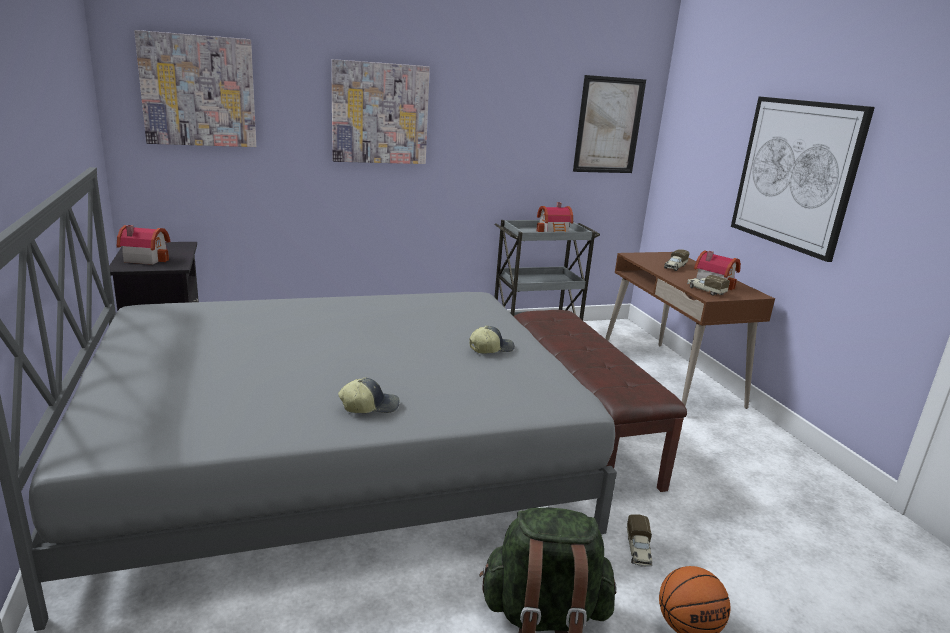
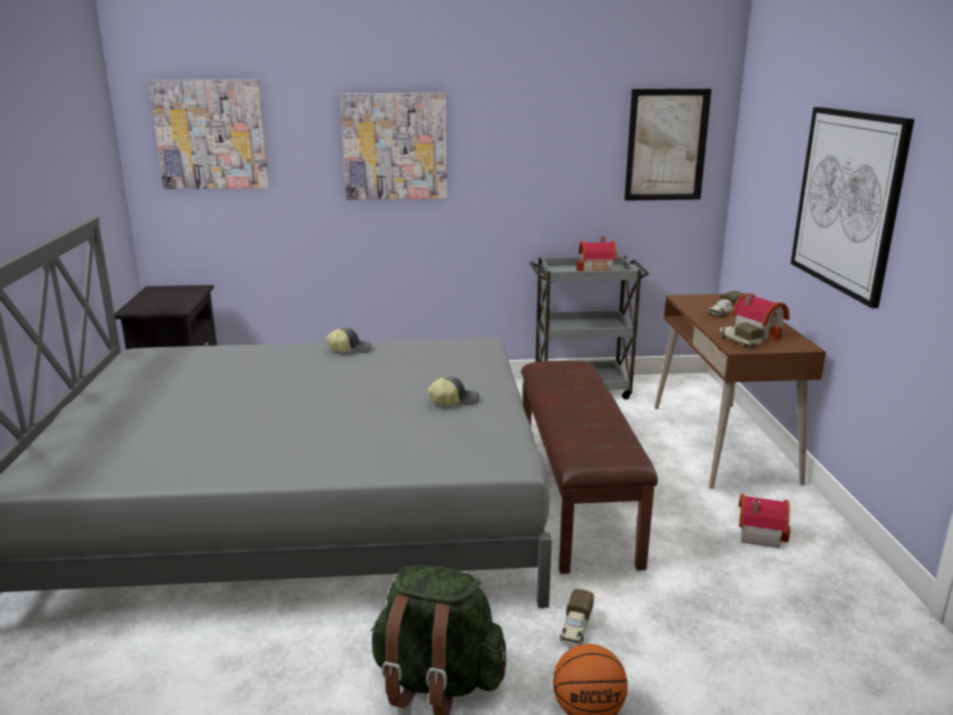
camera: 15 degrees right, 0 degrees up
toy house [117,225,171,265] -> toy house moved to [739,494,790,548]
cap [338,377,400,413] -> cap moved to [326,328,372,353]

